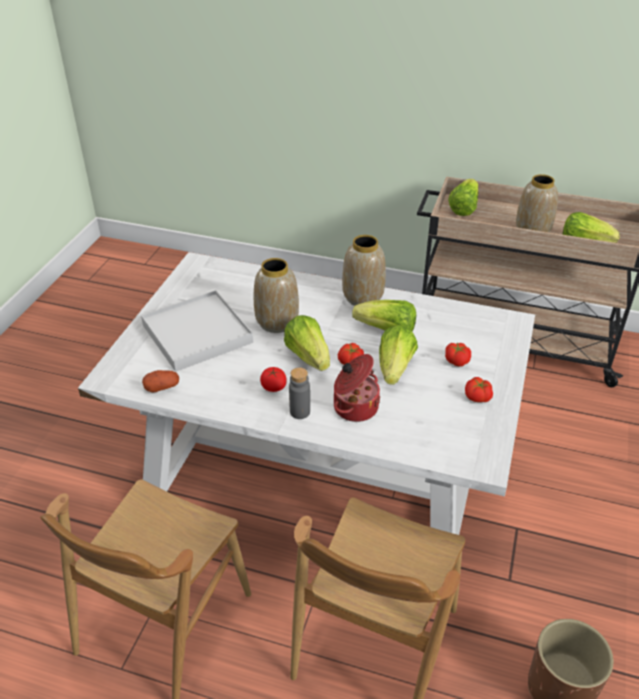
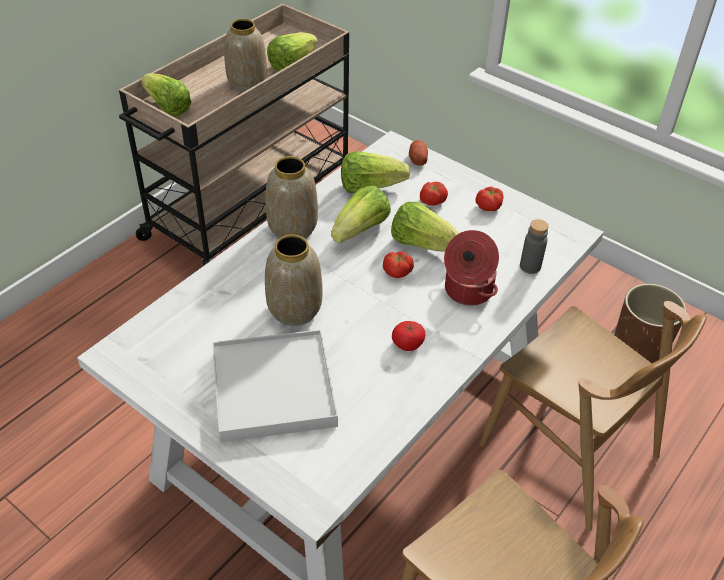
camera: 70 degrees left, 5 degrees up
potato [142,370,179,392] -> potato moved to [409,140,428,165]
lettuce [284,315,330,371] -> lettuce moved to [341,151,410,194]
grey bottle [289,367,310,419] -> grey bottle moved to [520,219,549,274]

